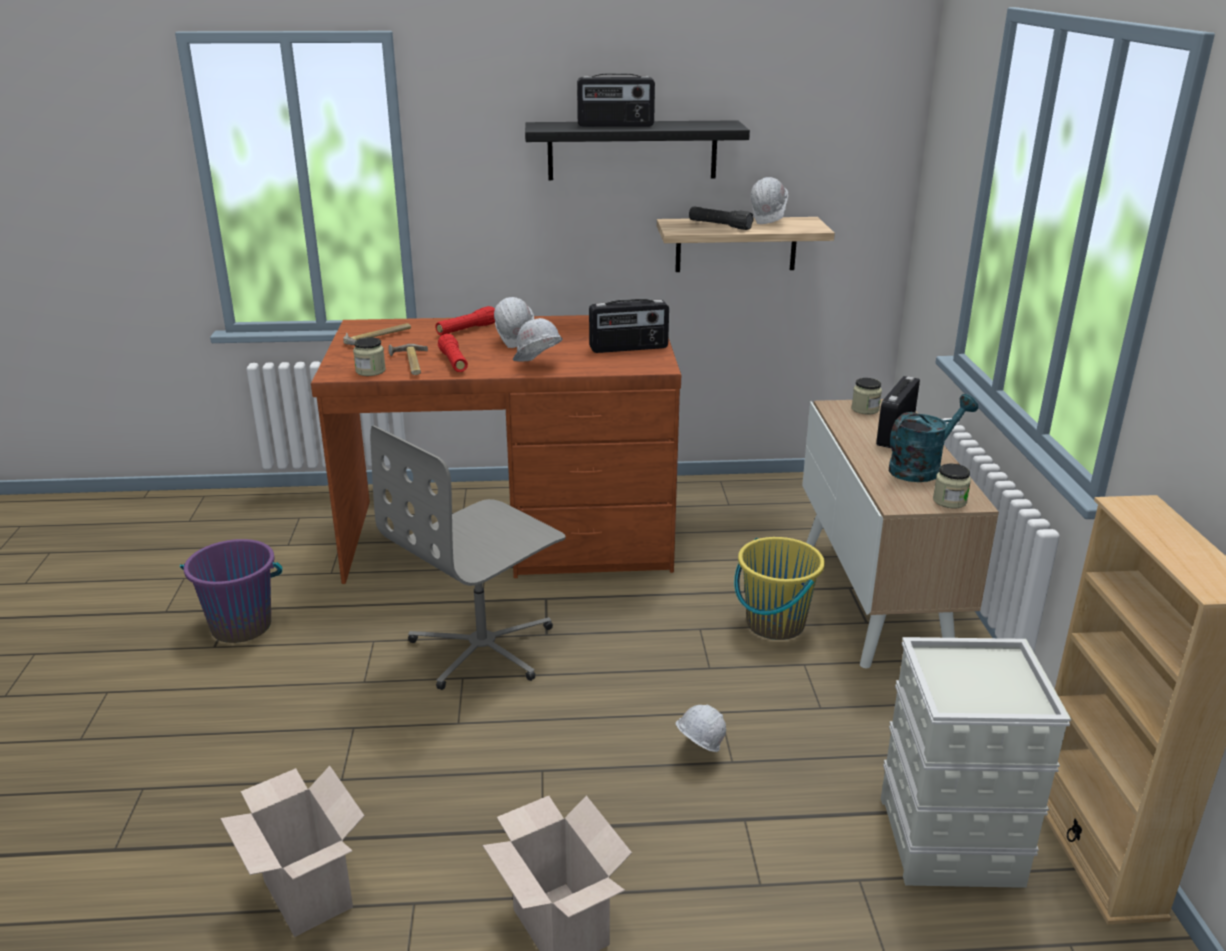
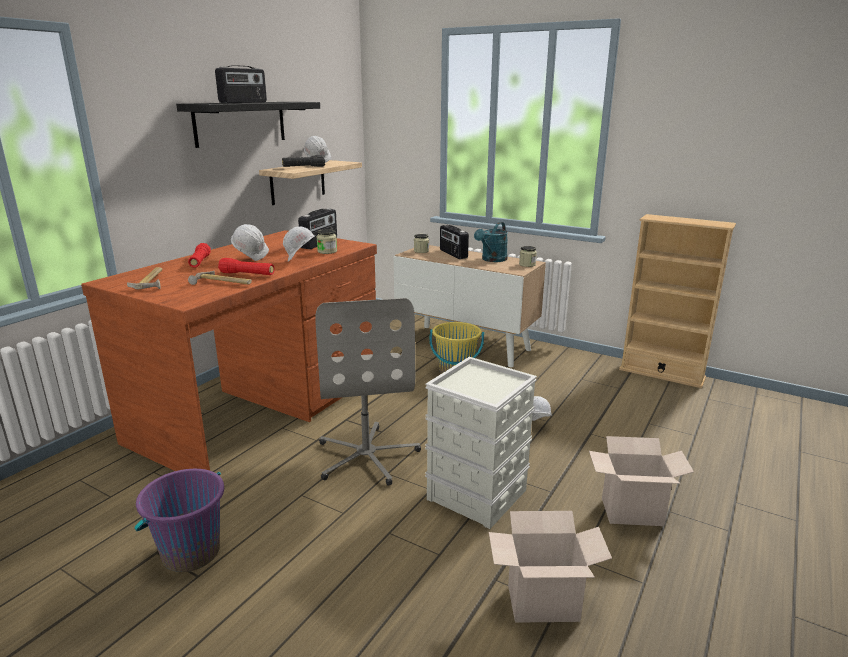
camera: 55 degrees left, 5 degrees down
jar [353,337,386,376] -> jar moved to [317,229,337,254]
grey storage box [881,637,1071,888] -> grey storage box moved to [425,357,537,529]
turquoise watering can [889,394,978,482] -> turquoise watering can turned 150 degrees counterclockwise [474,222,508,262]

